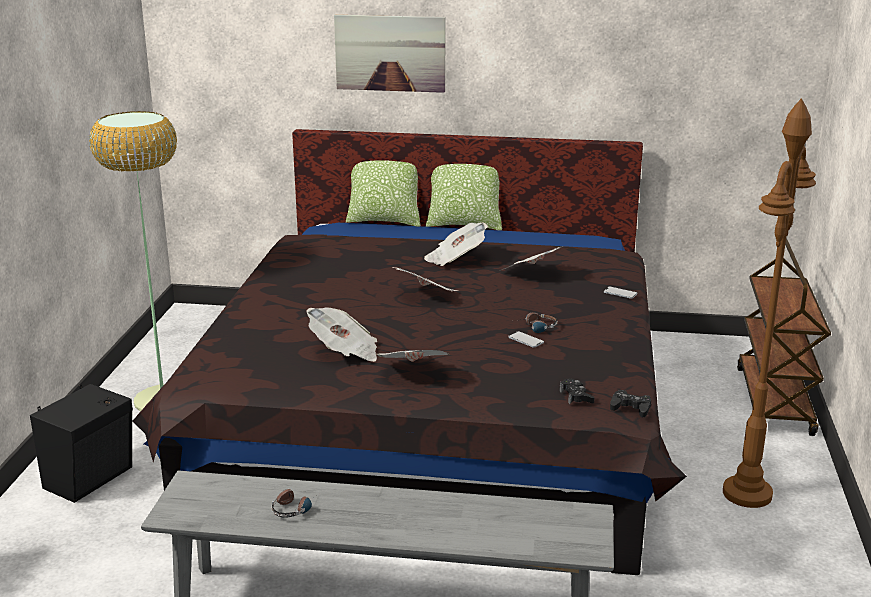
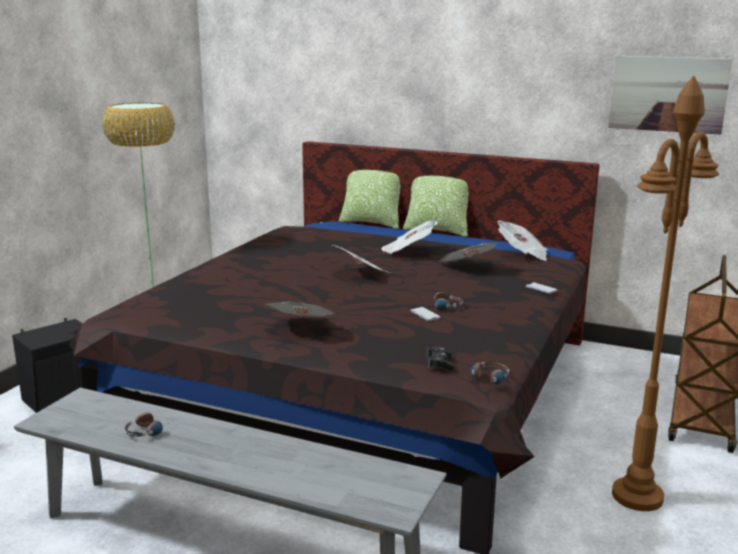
camera: 15 degrees right, 5 degrees down
newspaper [306,307,377,362] -> newspaper moved to [497,220,548,261]
picture [334,15,446,93] -> picture moved to [608,56,732,134]
black game controller [610,390,651,418] -> headphones [467,361,509,385]

